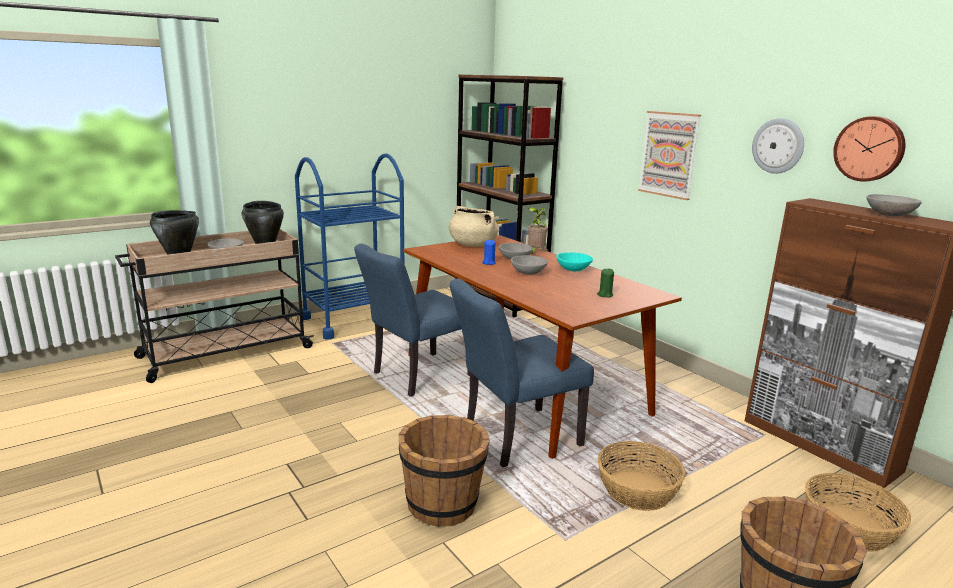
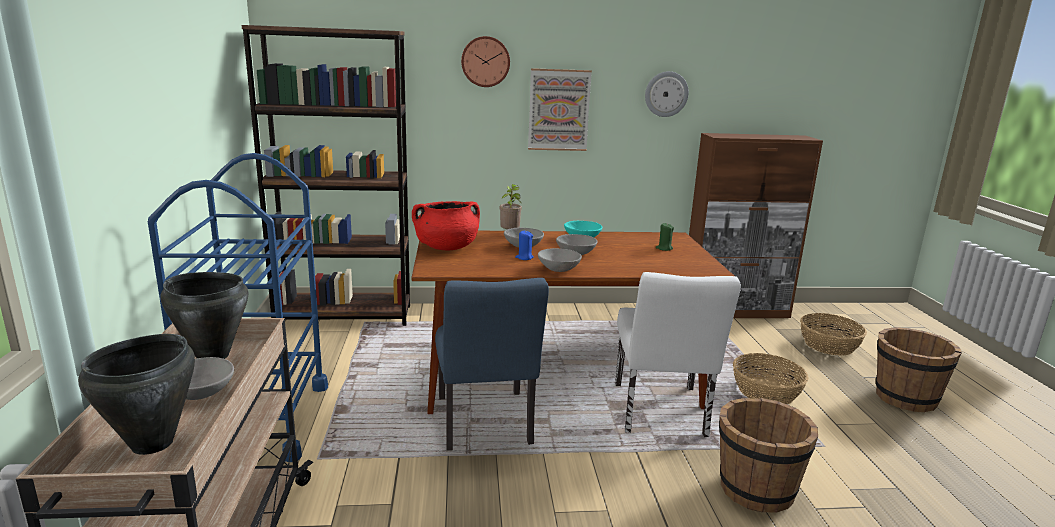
camera: 60 degrees left, 0 degrees up
beige cooking pot [448,206,499,247] -> red cooking pot [412,201,480,250]
blue chair [450,279,594,467] -> white chair [615,272,741,437]
wall clock [833,116,905,182] -> wall clock moved to [461,36,510,87]
grey bowl [866,194,922,216] -> grey bowl moved to [538,248,582,272]

